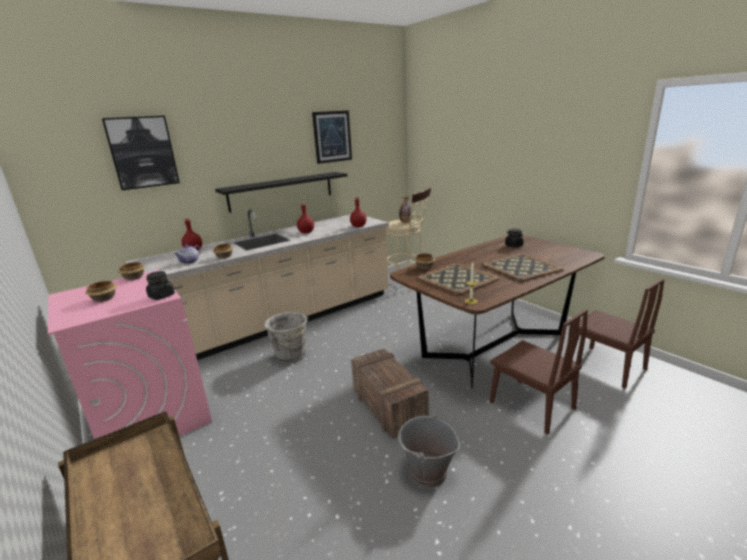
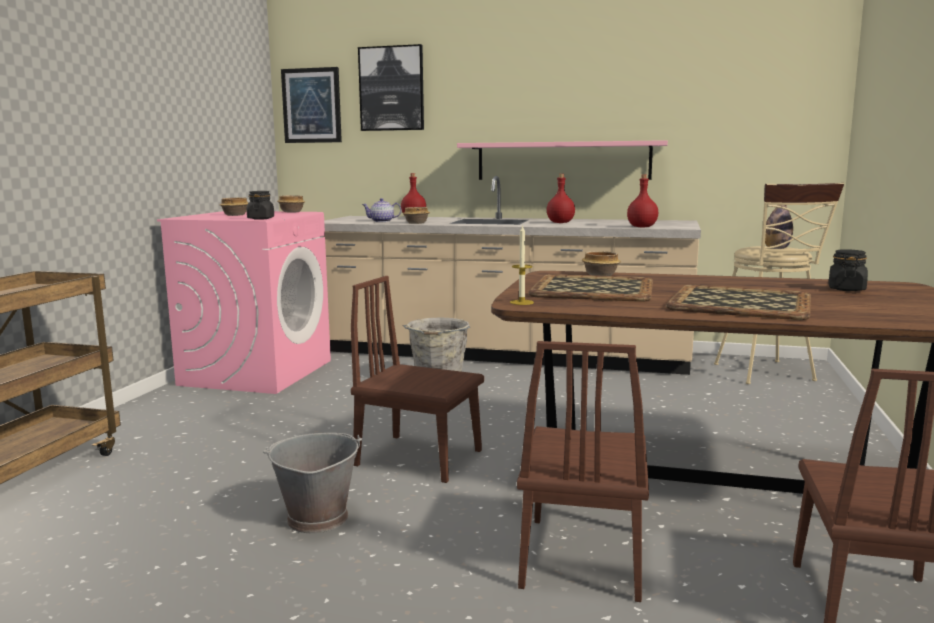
camera: 50 degrees right, 10 degrees down
black shelf [215,172,347,213] -> pink shelf [457,140,668,180]
picture [312,110,352,164] -> picture moved to [281,67,342,143]
crate [351,349,429,439] -> brown chair [351,276,484,483]

